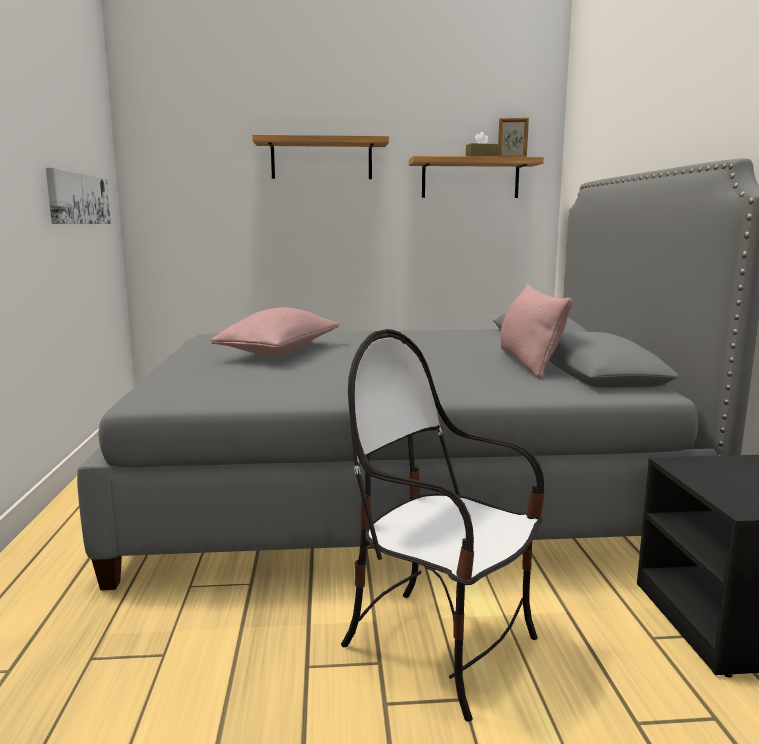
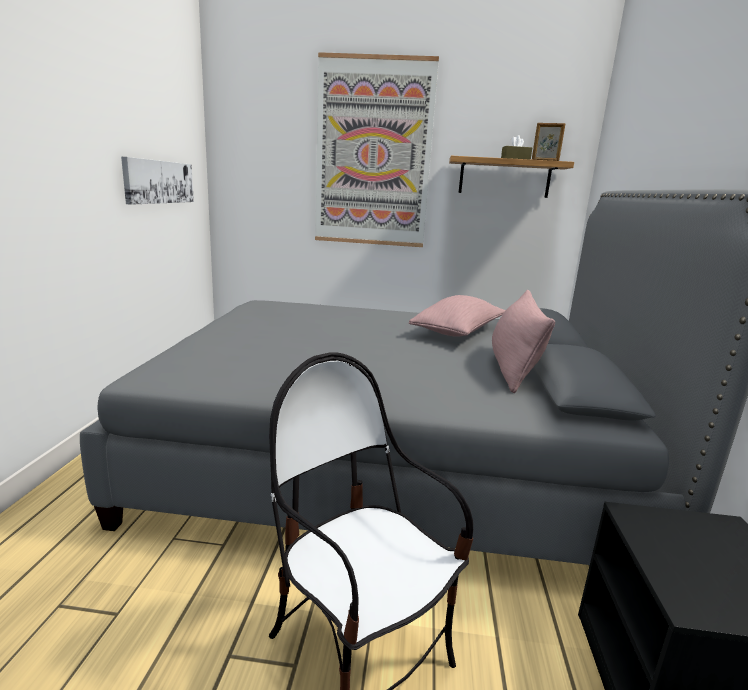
camera: 10 degrees right, 5 degrees up
pink pillow [211,307,340,355] -> pink pillow moved to [409,295,506,337]
shelf [252,135,389,179] -> picture [315,52,439,247]

